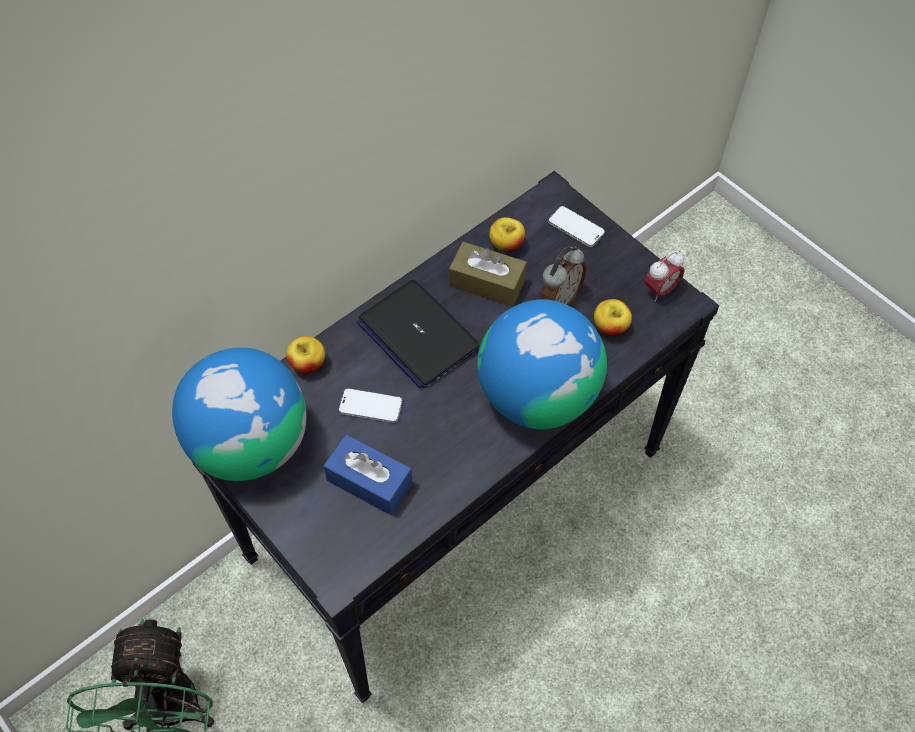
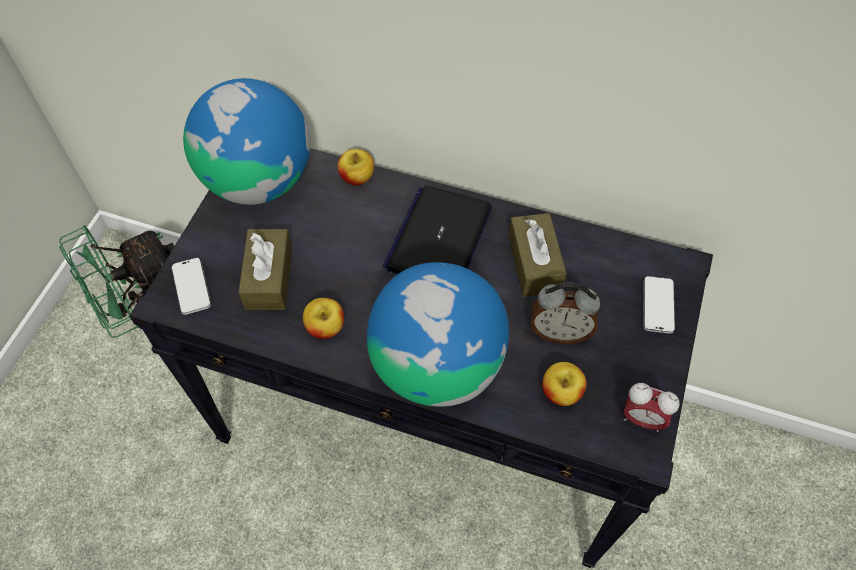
camera: 60 degrees right, 0 degrees up
blue tissue box [323,434,413,515] -> brown tissue box [238,229,292,310]
phone [339,388,402,423] -> phone moved to [171,257,211,315]
apple [489,217,525,252] -> apple moved to [303,298,344,339]

